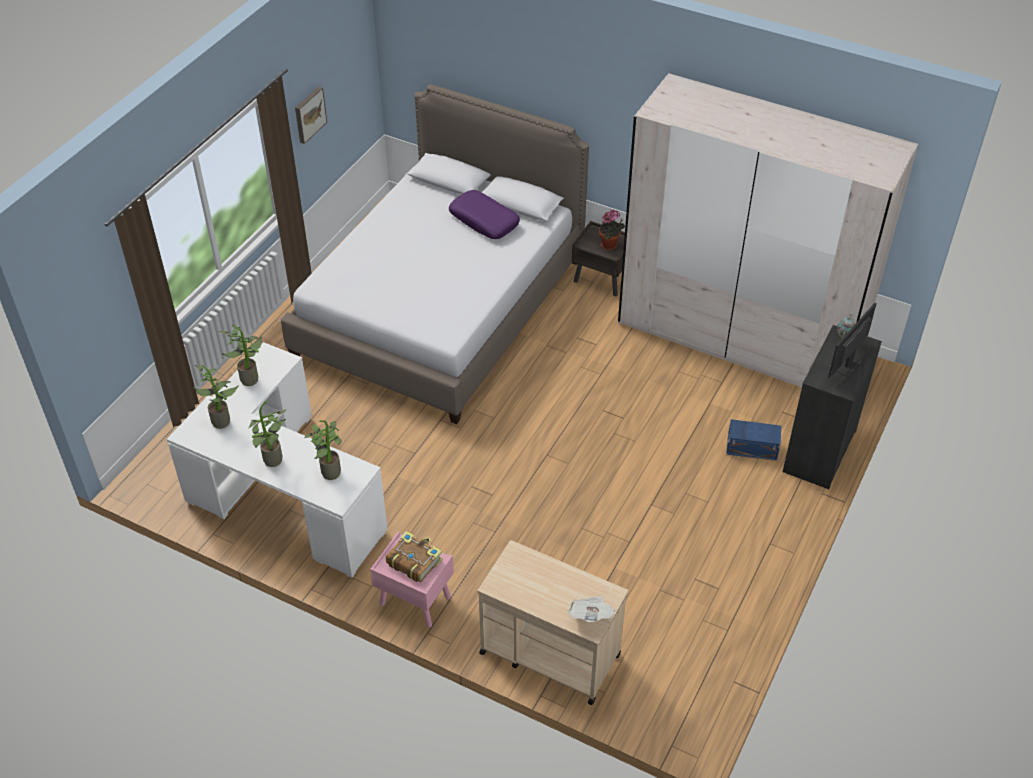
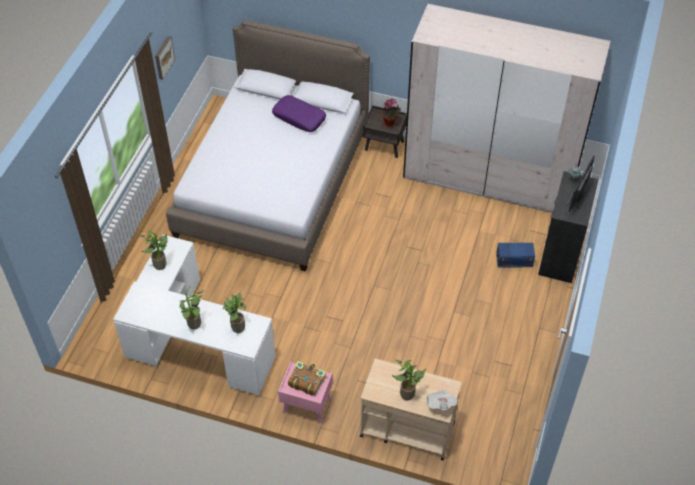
camera: 10 degrees left, 5 degrees up
potted plant [194,365,239,429] -> potted plant moved to [392,360,426,401]

